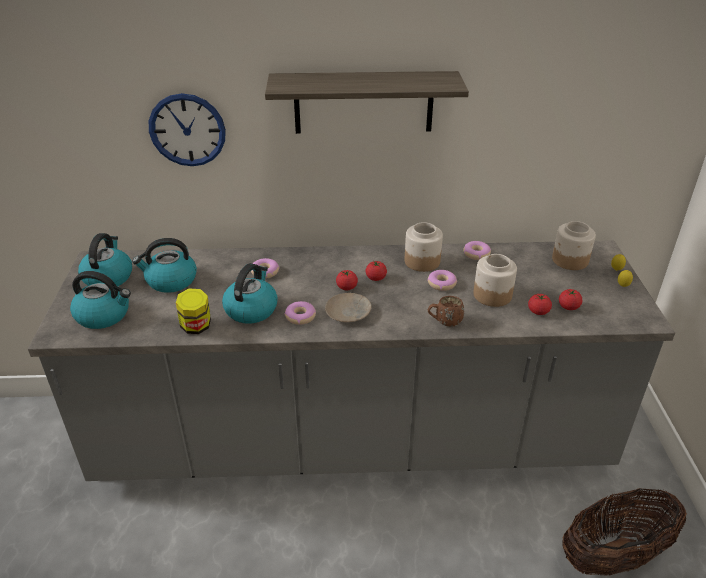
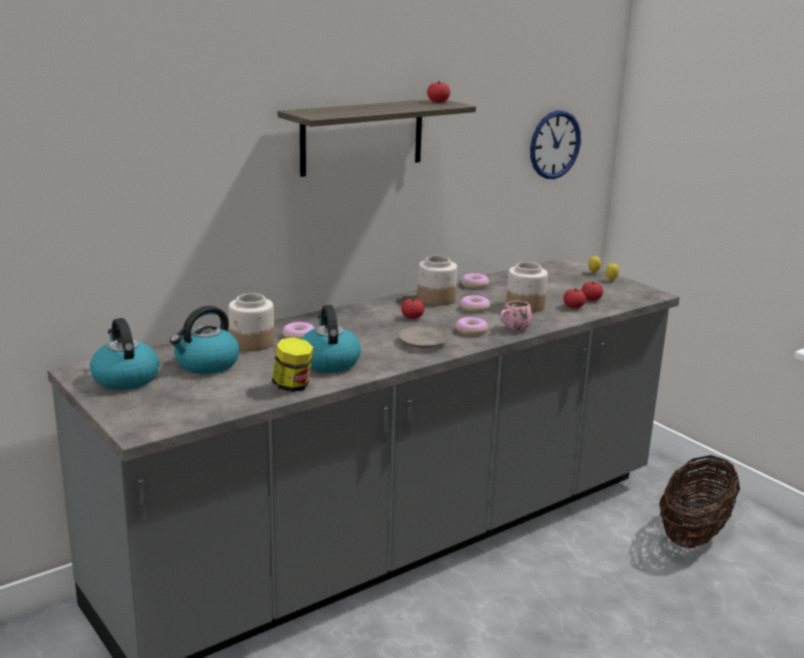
camera: 35 degrees left, 15 degrees down
kettle [70,271,131,329] -> none
wall clock [149,93,226,166] -> wall clock moved to [530,110,581,179]
donut [284,301,316,325] -> donut moved to [456,317,488,336]
tomato [336,270,358,290] -> tomato moved to [427,81,450,103]
brown mug [428,296,464,327] -> pink mug [500,301,532,331]
jar [552,221,596,270] -> jar moved to [229,293,274,351]

